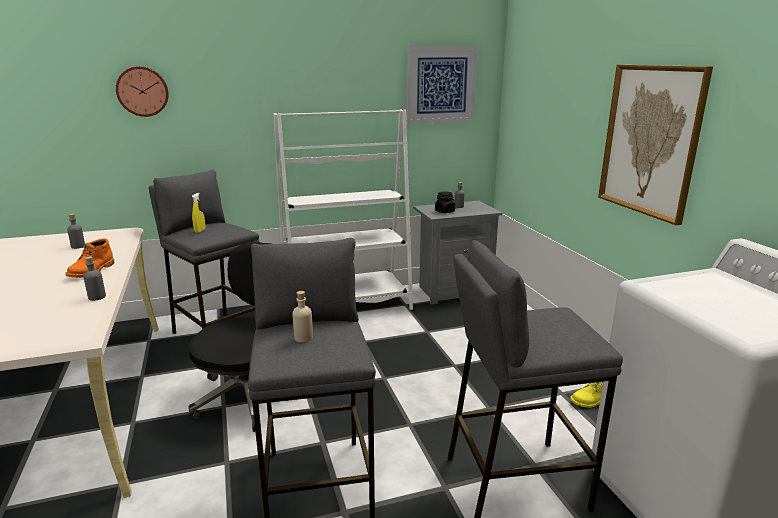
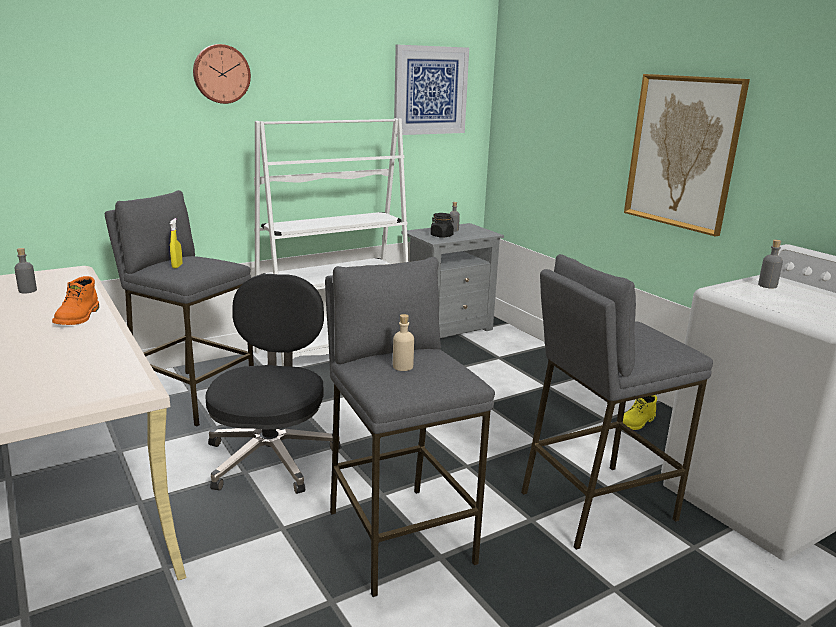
camera: 15 degrees left, 0 degrees up
grey bottle [83,256,106,301] -> grey bottle moved to [758,240,783,288]
wall clock [116,66,169,117] -> wall clock moved to [193,44,251,104]

